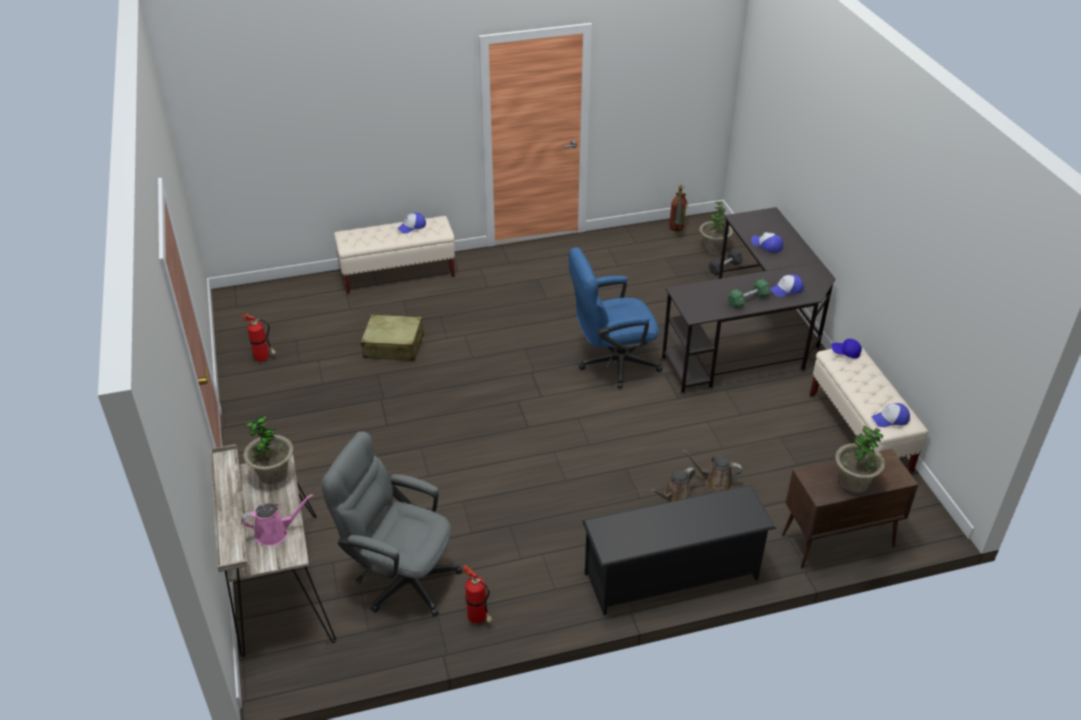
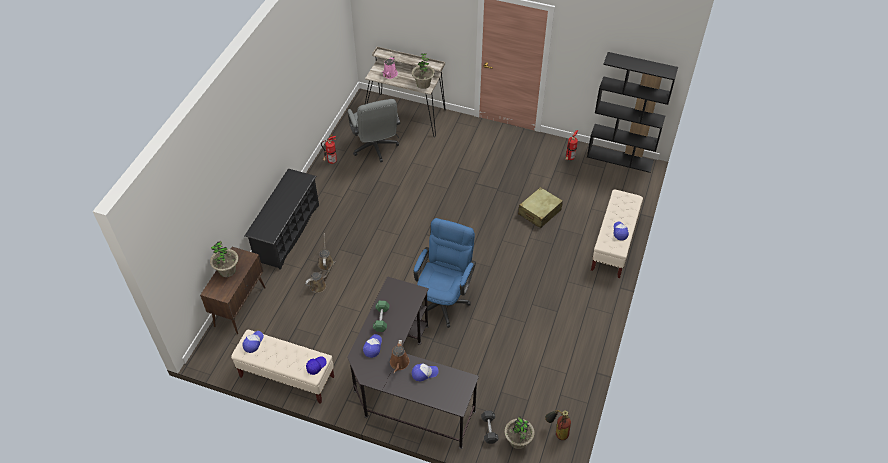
camera: 125 degrees right, 10 degrees up
grey office chair [321,431,462,616] -> grey office chair turned 105 degrees clockwise [348,99,400,162]
none -> brown watering can [390,340,409,374]
none -> black bookcase [587,52,678,173]

